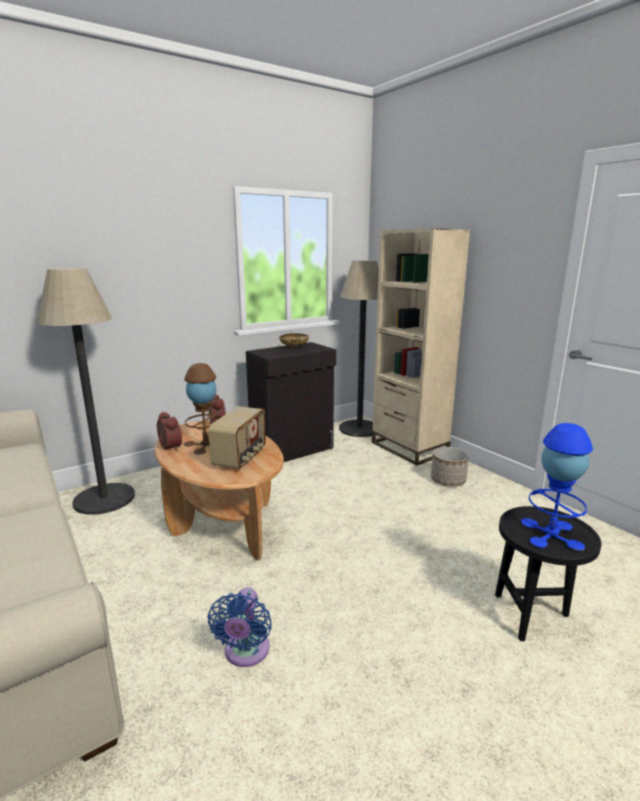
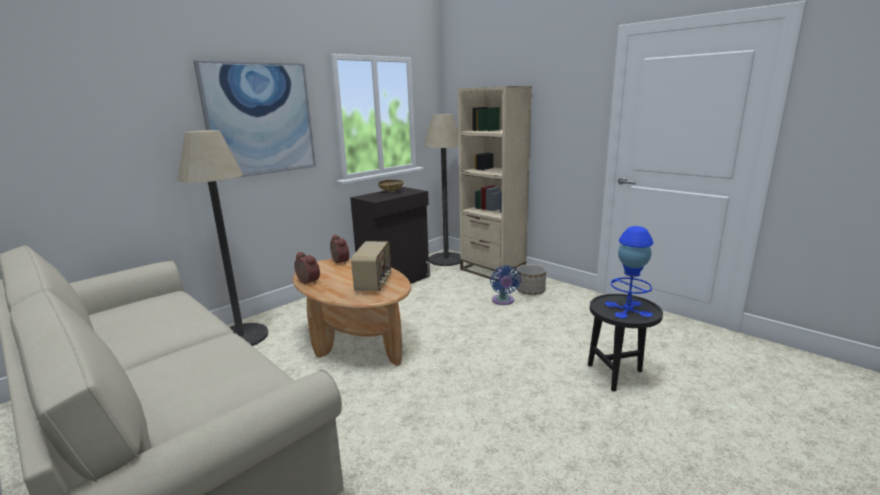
camera: 10 degrees left, 0 degrees up
brown table lamp [184,363,221,454] -> none
blue fan [208,588,272,667] -> blue fan moved to [490,265,521,305]
none -> picture [193,60,316,178]

